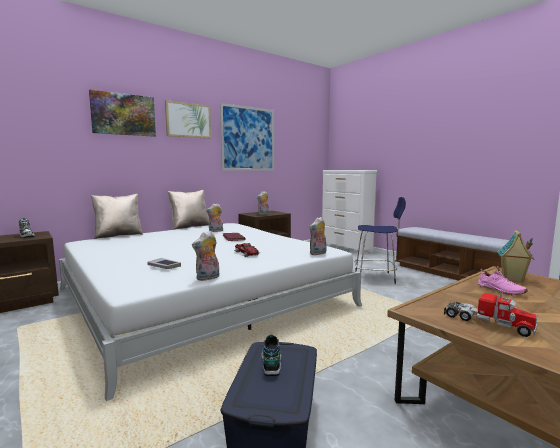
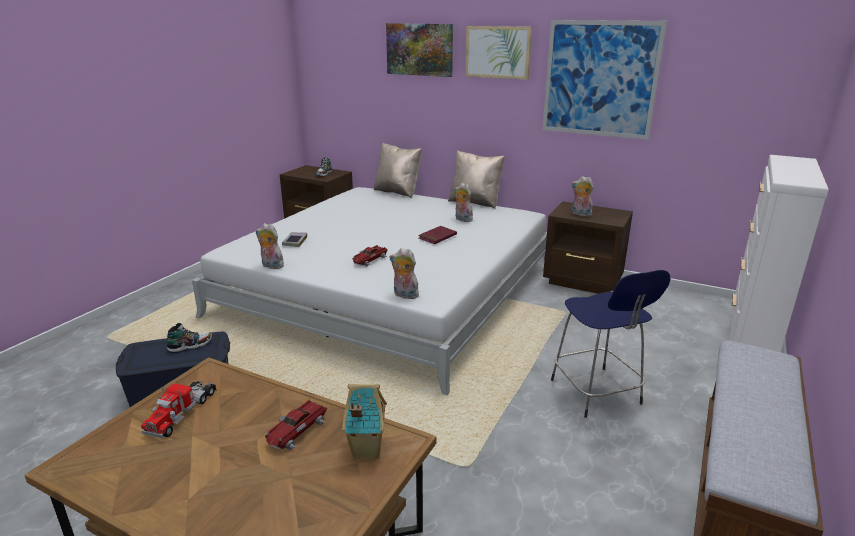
camera: 65 degrees right, 15 degrees up
pink shoe [478,266,528,295] -> toy car [265,400,327,451]

